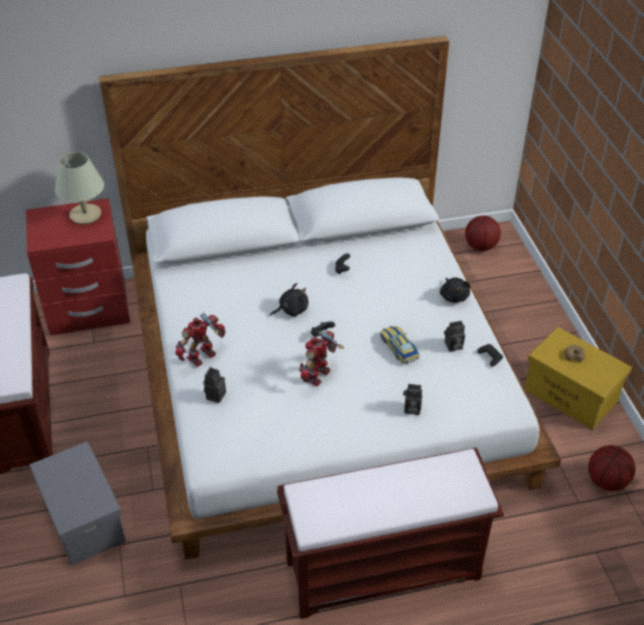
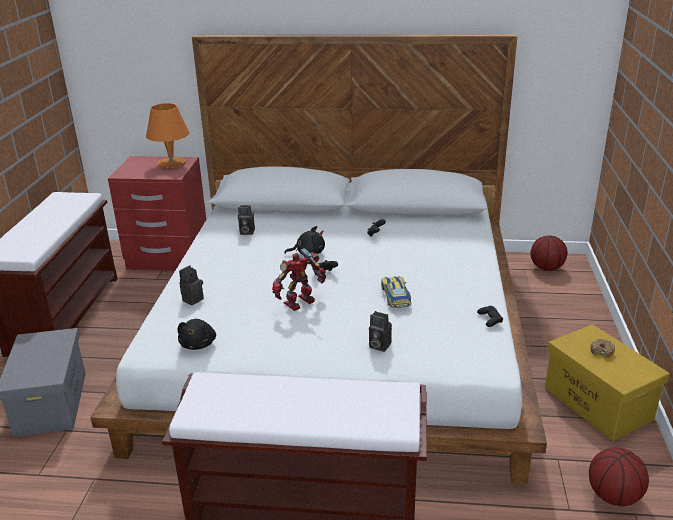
camera: 20 degrees right, 15 degrees down
beige table lamp [55,152,104,224] -> orange table lamp [146,103,189,169]
toy robot [176,313,226,367] -> none
black plush toy [440,278,470,303] -> black plush toy moved to [177,319,216,350]
camera [444,321,465,352] -> camera moved to [238,205,255,235]

